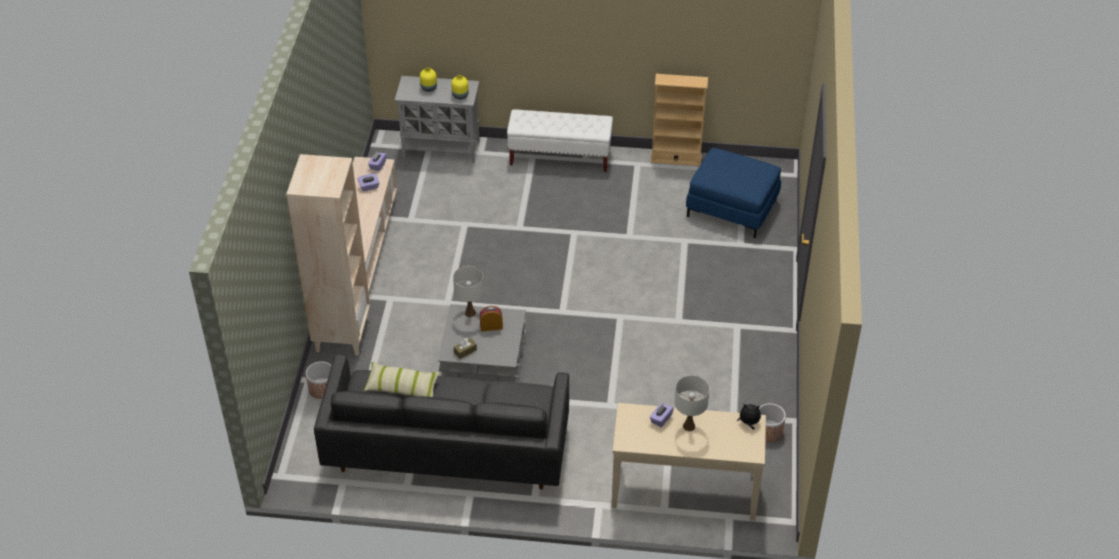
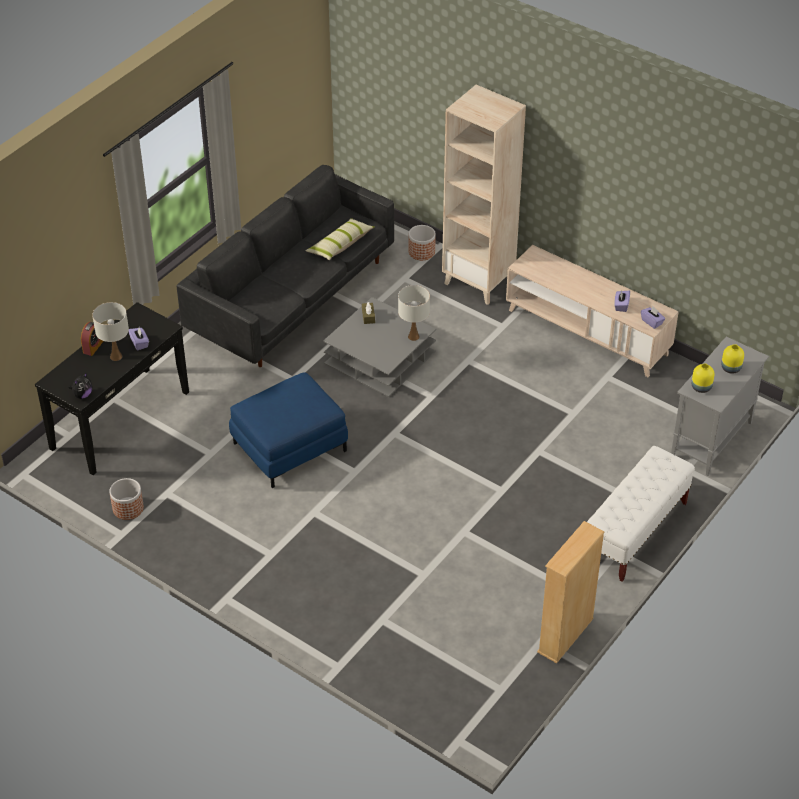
camera: 120 degrees right, 0 degrees up
alarm clock [480,306,503,331] -> alarm clock moved to [81,322,103,356]
beige console table [611,403,766,521] -> black console table [35,302,189,475]
blue ottoman [686,148,781,238] -> blue ottoman moved to [229,372,348,488]

